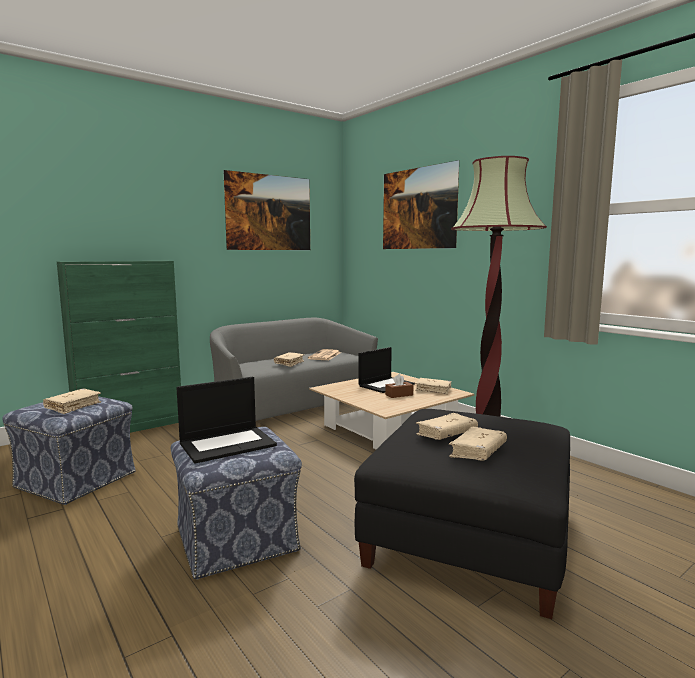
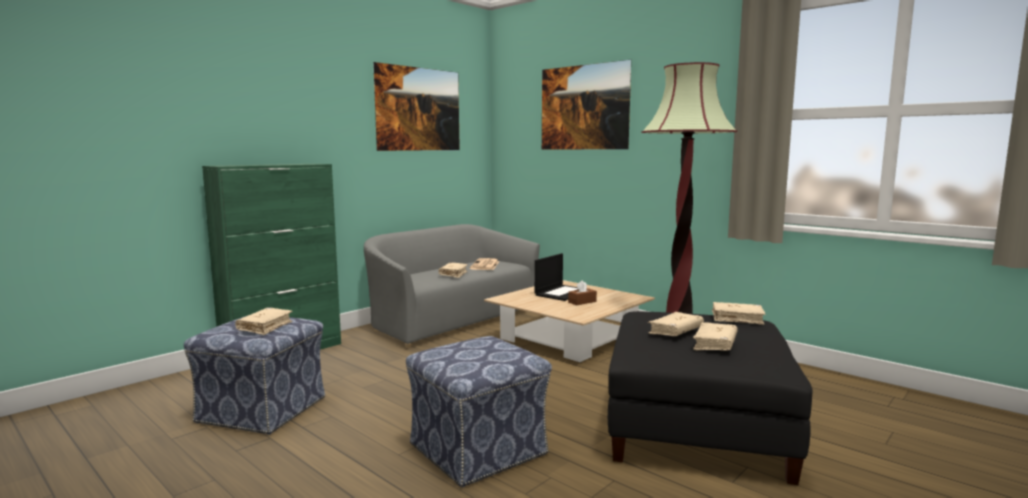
camera: 10 degrees left, 0 degrees up
laptop [176,377,277,464] -> none
beige book [415,378,451,394] -> beige book moved to [712,302,766,325]

